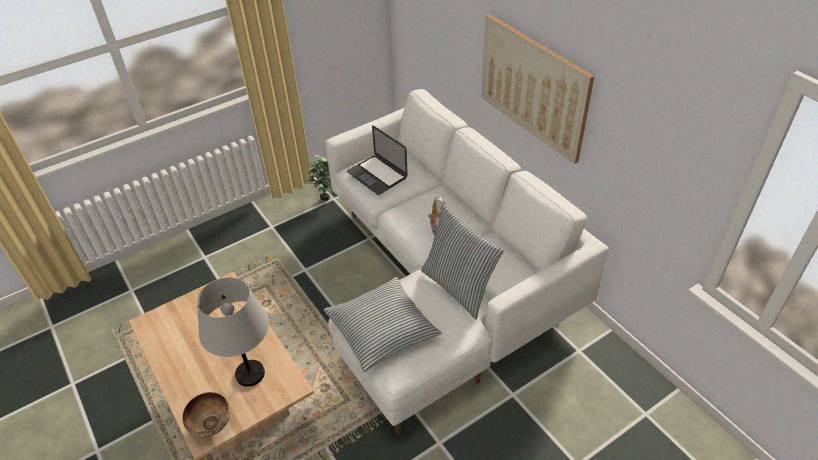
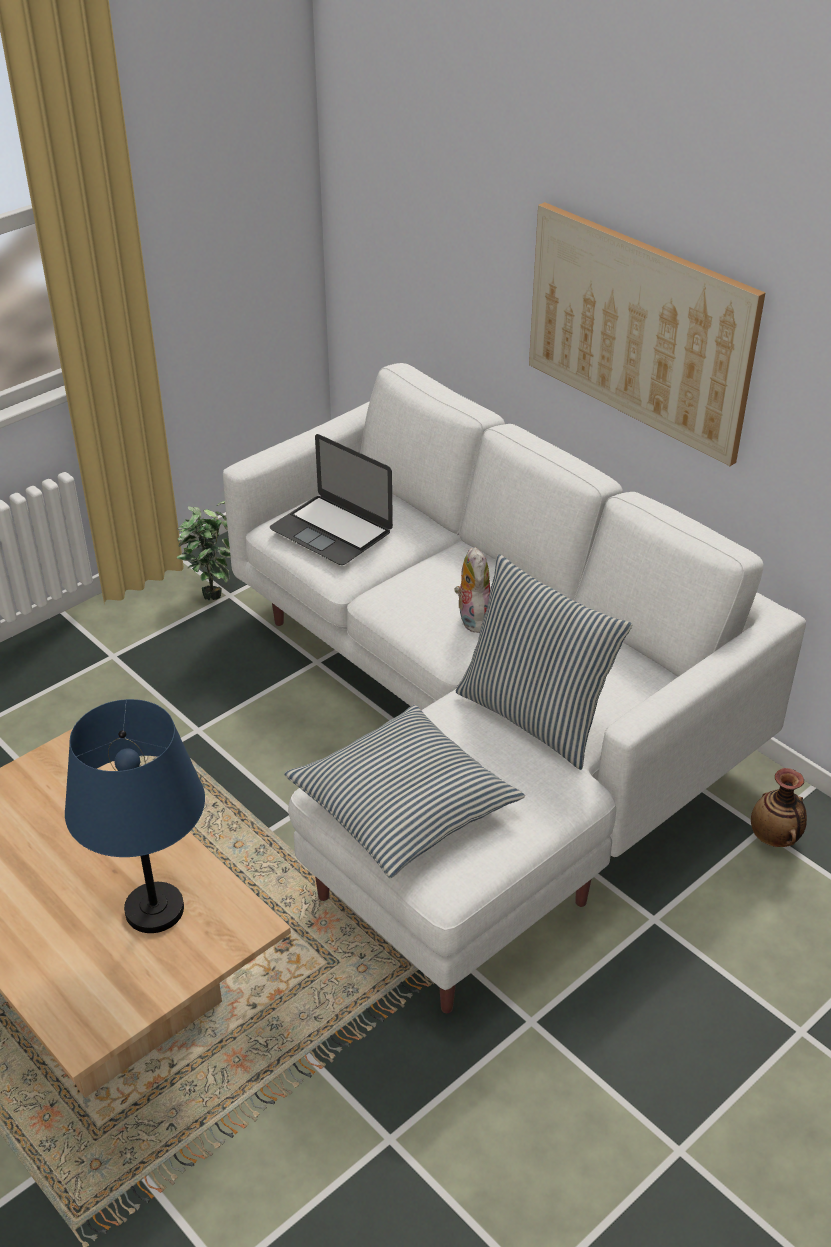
camera: 10 degrees left, 5 degrees down
bowl [182,392,230,437] -> none
grey table lamp [197,277,269,387] -> blue table lamp [65,699,205,933]
none -> vase [751,768,807,847]

